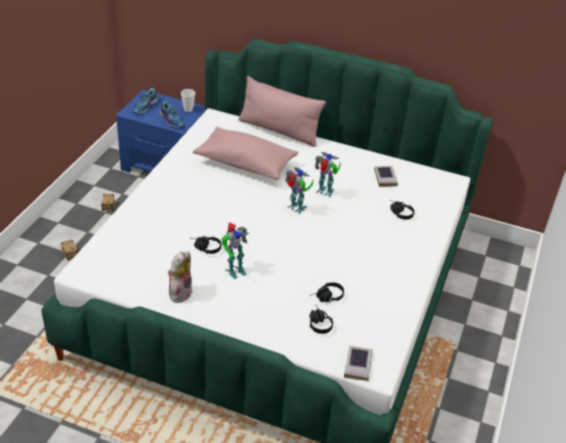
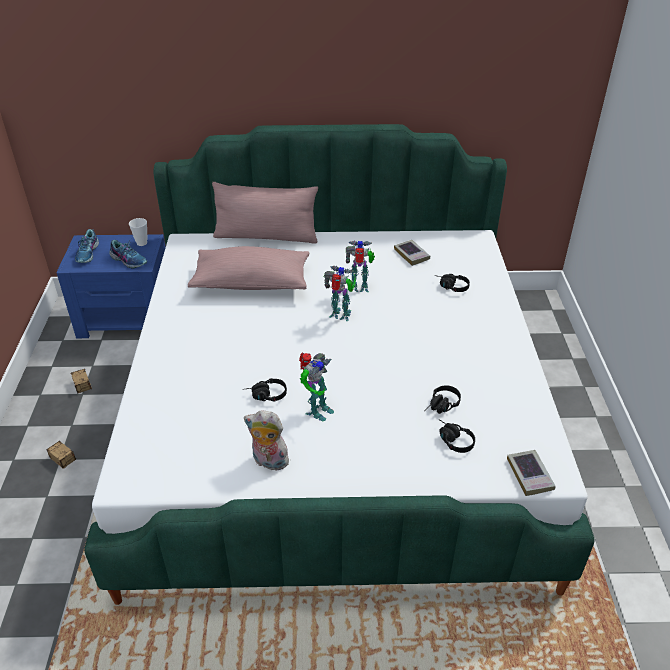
camera: 20 degrees left, 0 degrees up
plush toy [168,252,193,303] -> plush toy turned 75 degrees counterclockwise [244,410,289,470]

